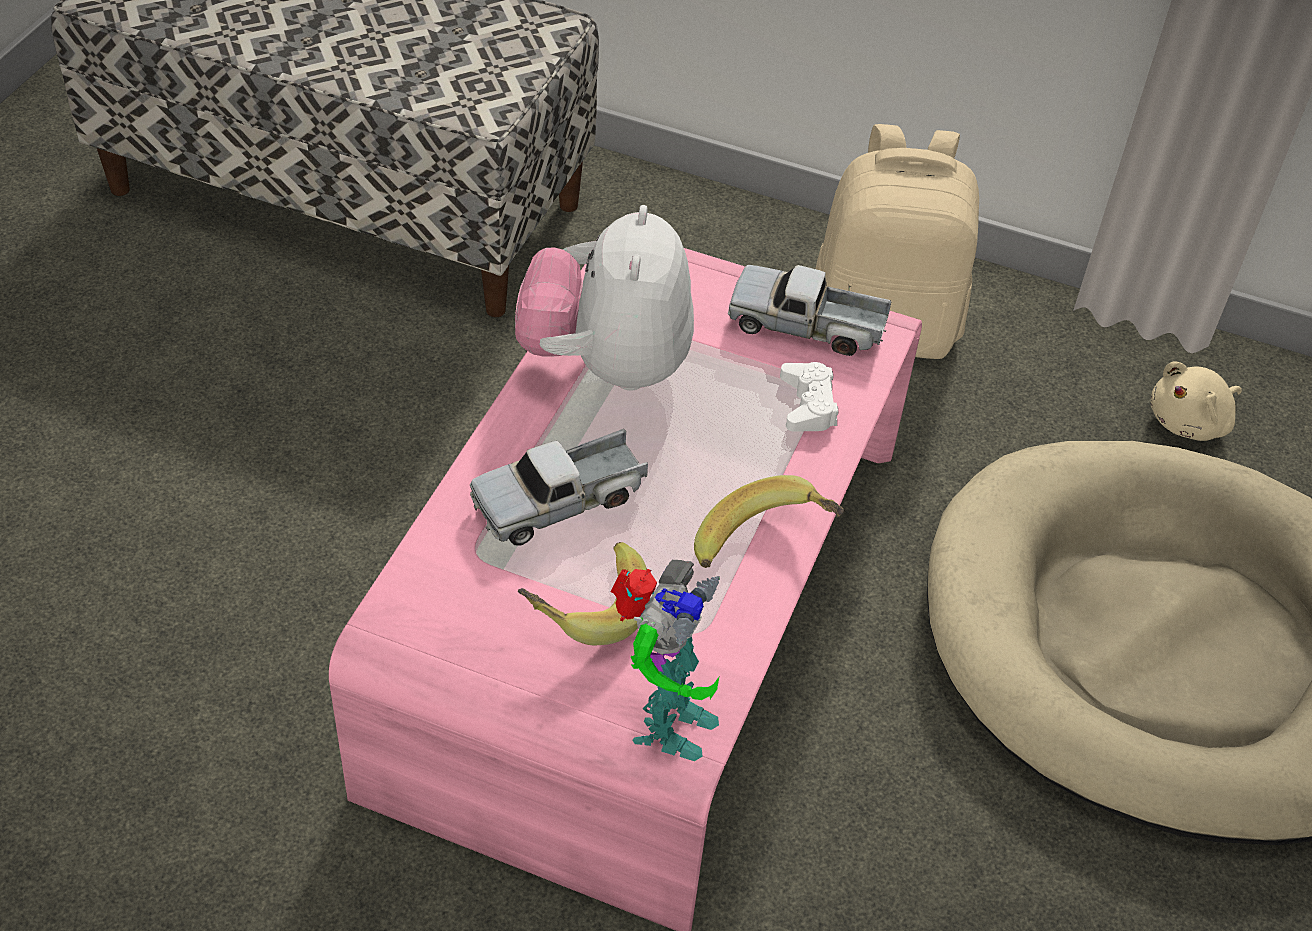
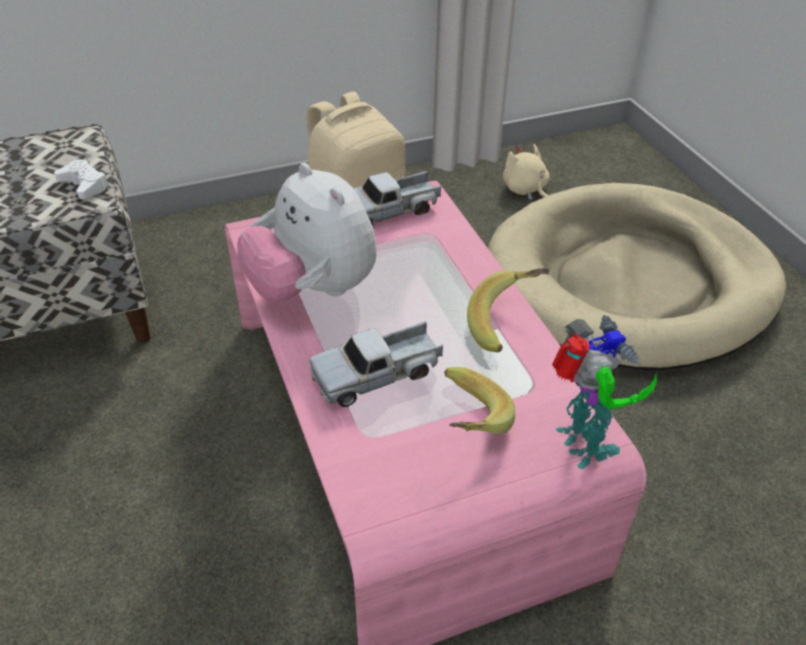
camera: 40 degrees left, 5 degrees down
toy truck [470,429,648,546] -> toy truck turned 45 degrees clockwise [309,321,443,407]
white game controller [780,362,839,432] -> white game controller moved to [54,160,109,199]
beige plush toy [1150,361,1242,441] -> beige plush toy turned 135 degrees clockwise [503,144,550,200]

